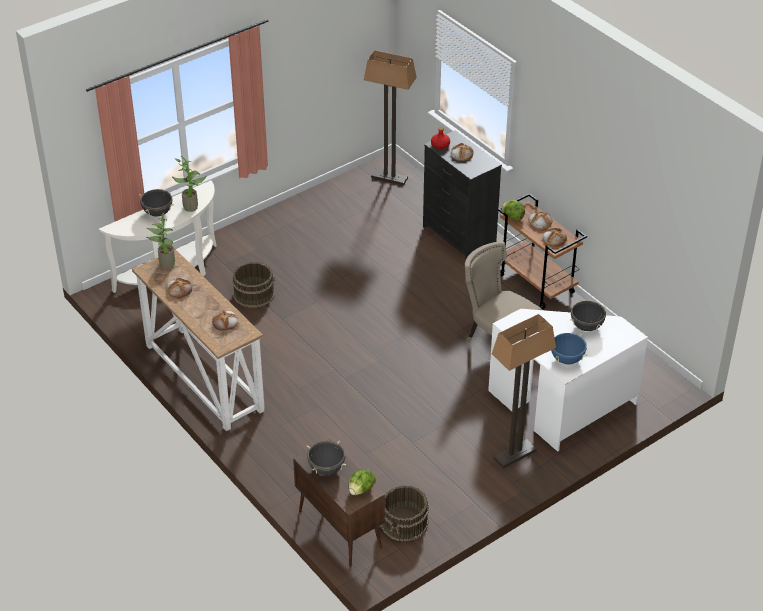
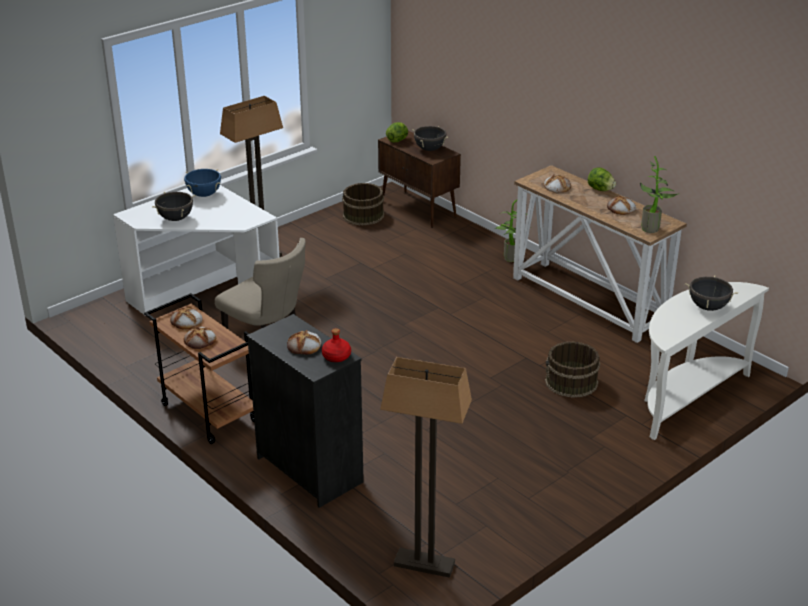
camera: 175 degrees right, 10 degrees down
potted plant [172,156,207,212] -> potted plant moved to [494,200,531,262]
lettuce [501,200,525,221] -> lettuce moved to [588,167,616,191]

